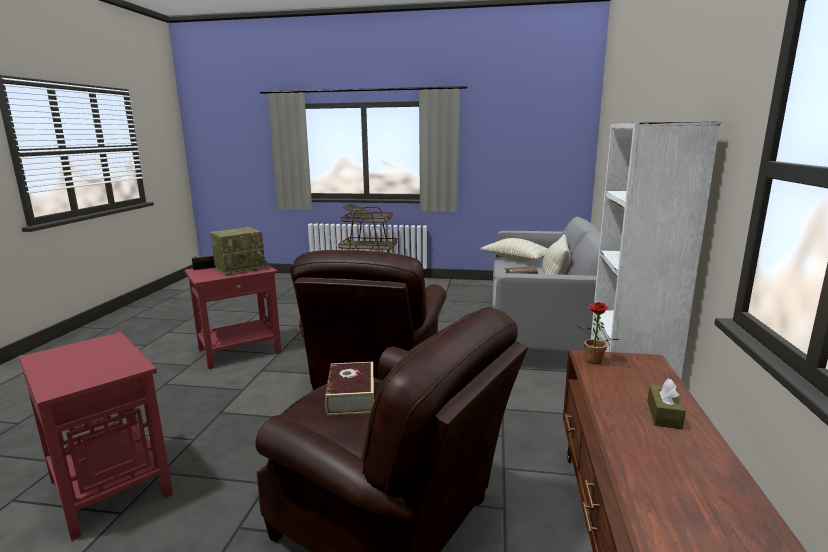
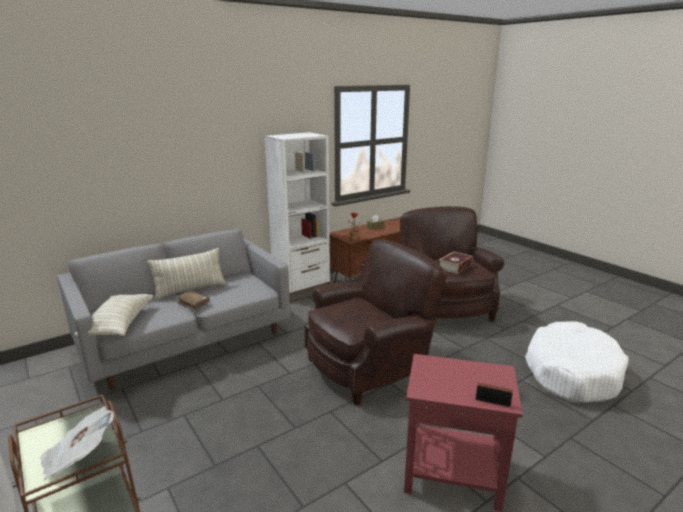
camera: 135 degrees left, 5 degrees up
red side table [19,332,173,541] -> white dog bed [525,322,629,403]
radio [210,227,267,276] -> none

